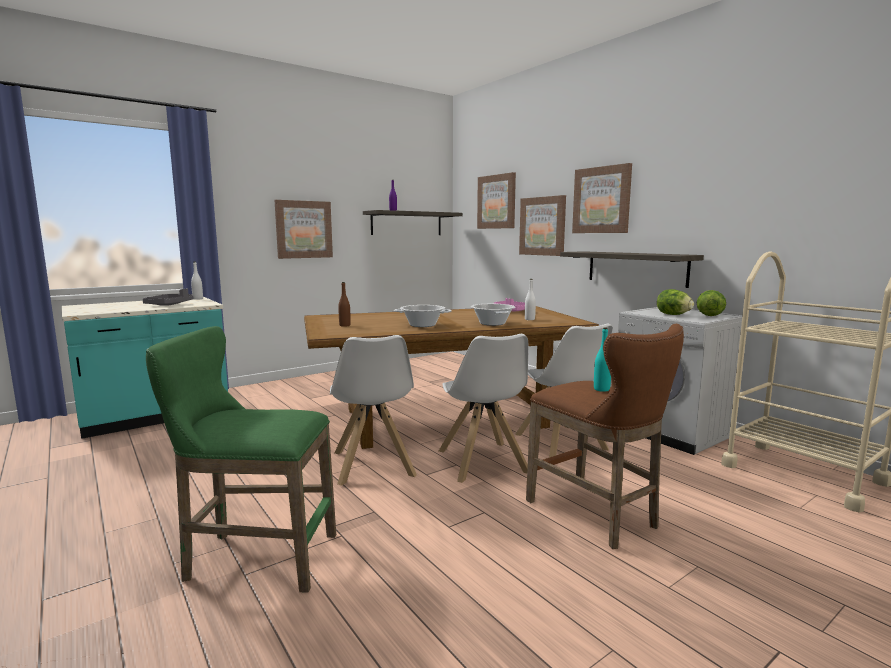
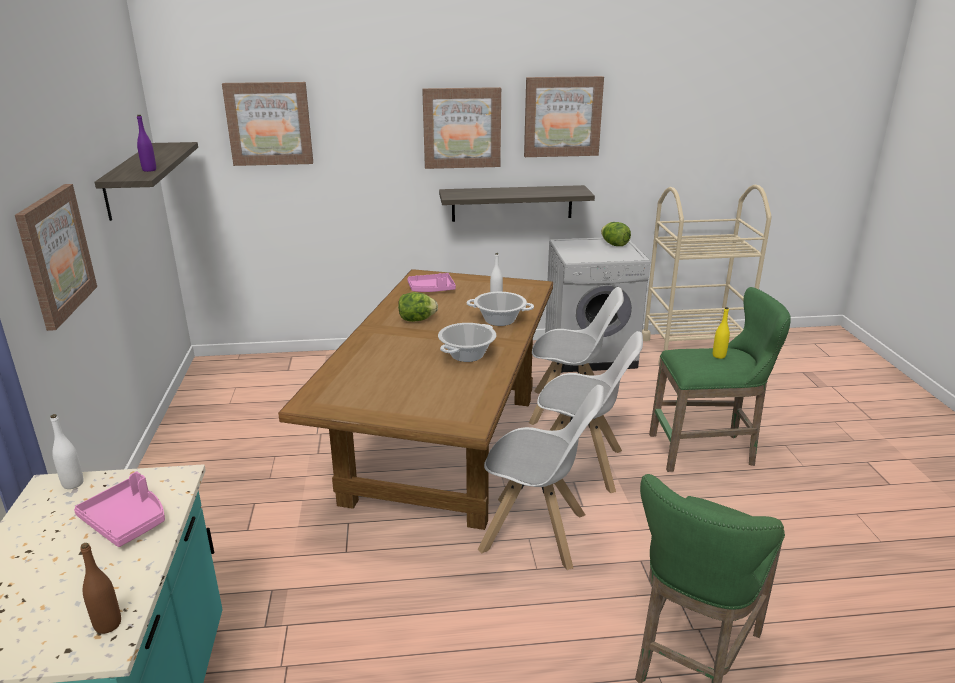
camera: 60 degrees left, 15 degrees up
grey tray [143,288,193,306] -> pink tray [74,472,165,547]
brown bottle [338,282,351,327] -> brown bottle moved to [81,543,121,634]
picture [519,195,566,256] -> picture moved to [524,76,604,157]
brown stool [526,324,684,549] -> green stool [649,287,791,472]
turquoise bottle [594,328,611,392] -> yellow bottle [713,307,730,359]
lettuce [657,289,694,315] -> lettuce moved to [398,292,438,322]

